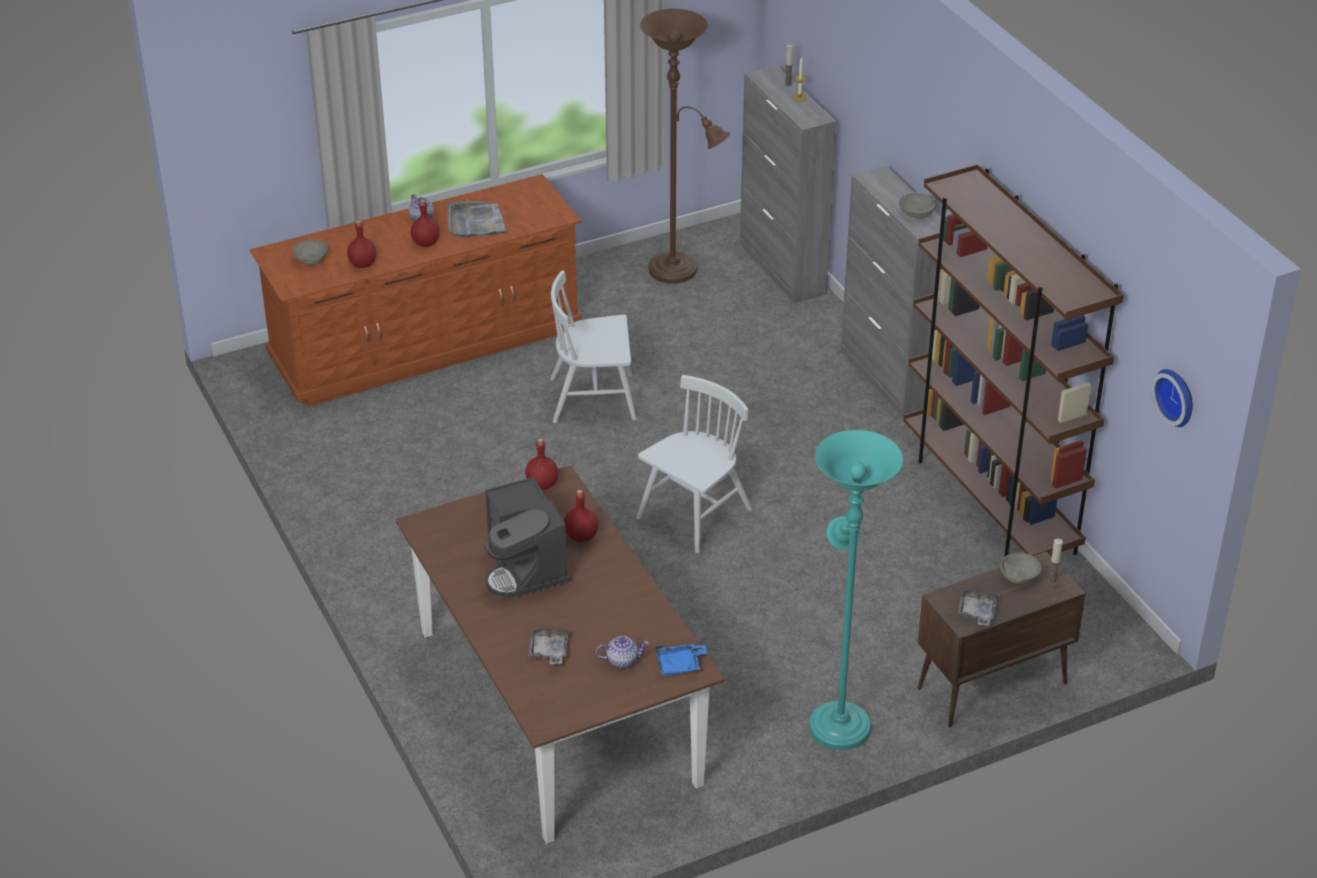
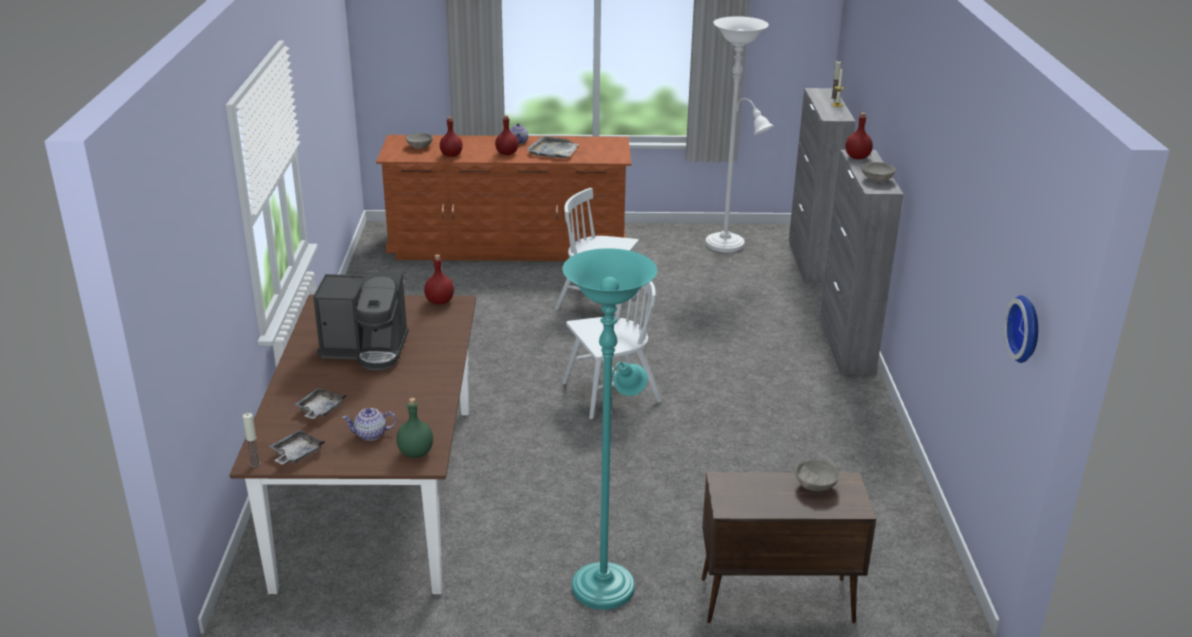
camera: 25 degrees right, 10 degrees down
coffee machine [485,477,571,599] -> coffee machine turned 90 degrees counterclockwise [313,271,409,371]
red bottle [564,490,598,542] -> red bottle moved to [845,113,873,159]
teapot [596,636,649,669] -> teapot turned 150 degrees clockwise [342,408,397,441]
brown floor lamp [640,9,730,284] -> white floor lamp [705,16,774,253]
blue tray [656,644,707,676] -> green bottle [396,398,433,458]
brown bookcase [904,164,1123,557] -> none
grey tray [958,589,998,626] -> grey tray moved to [268,429,325,465]
candle [1048,539,1063,585] -> candle moved to [243,413,260,468]

